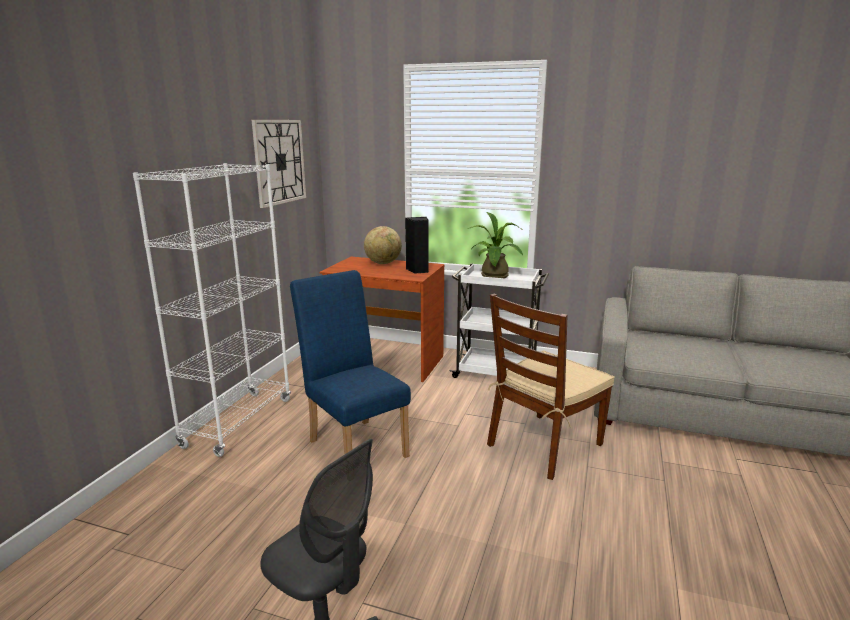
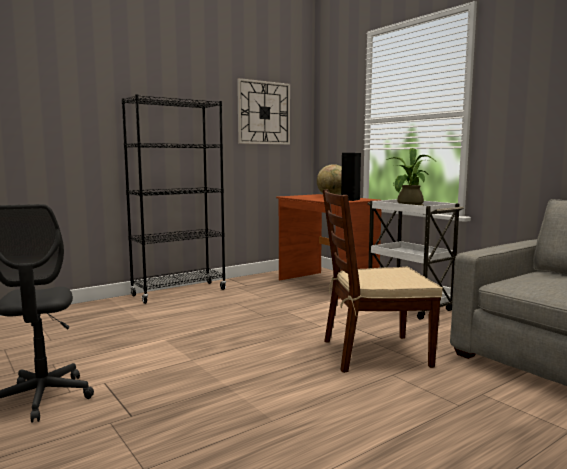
camera: 35 degrees right, 10 degrees down
white bookcase [133,163,291,457] -> black bookcase [122,94,226,304]
blue chair [290,270,411,458] -> none

